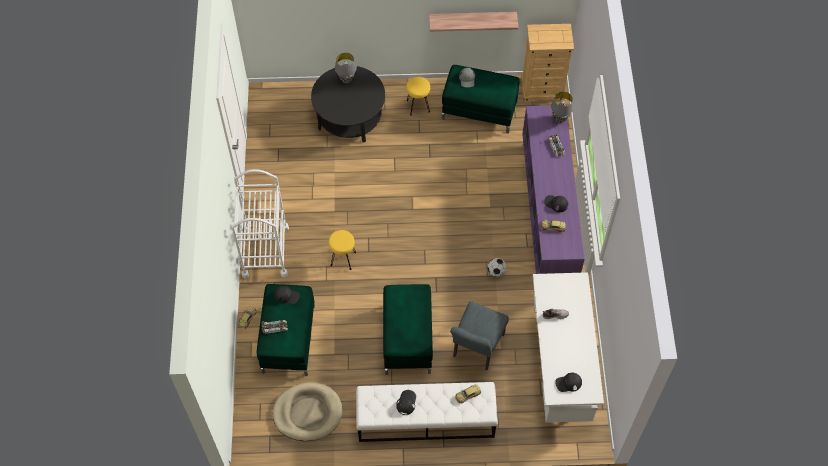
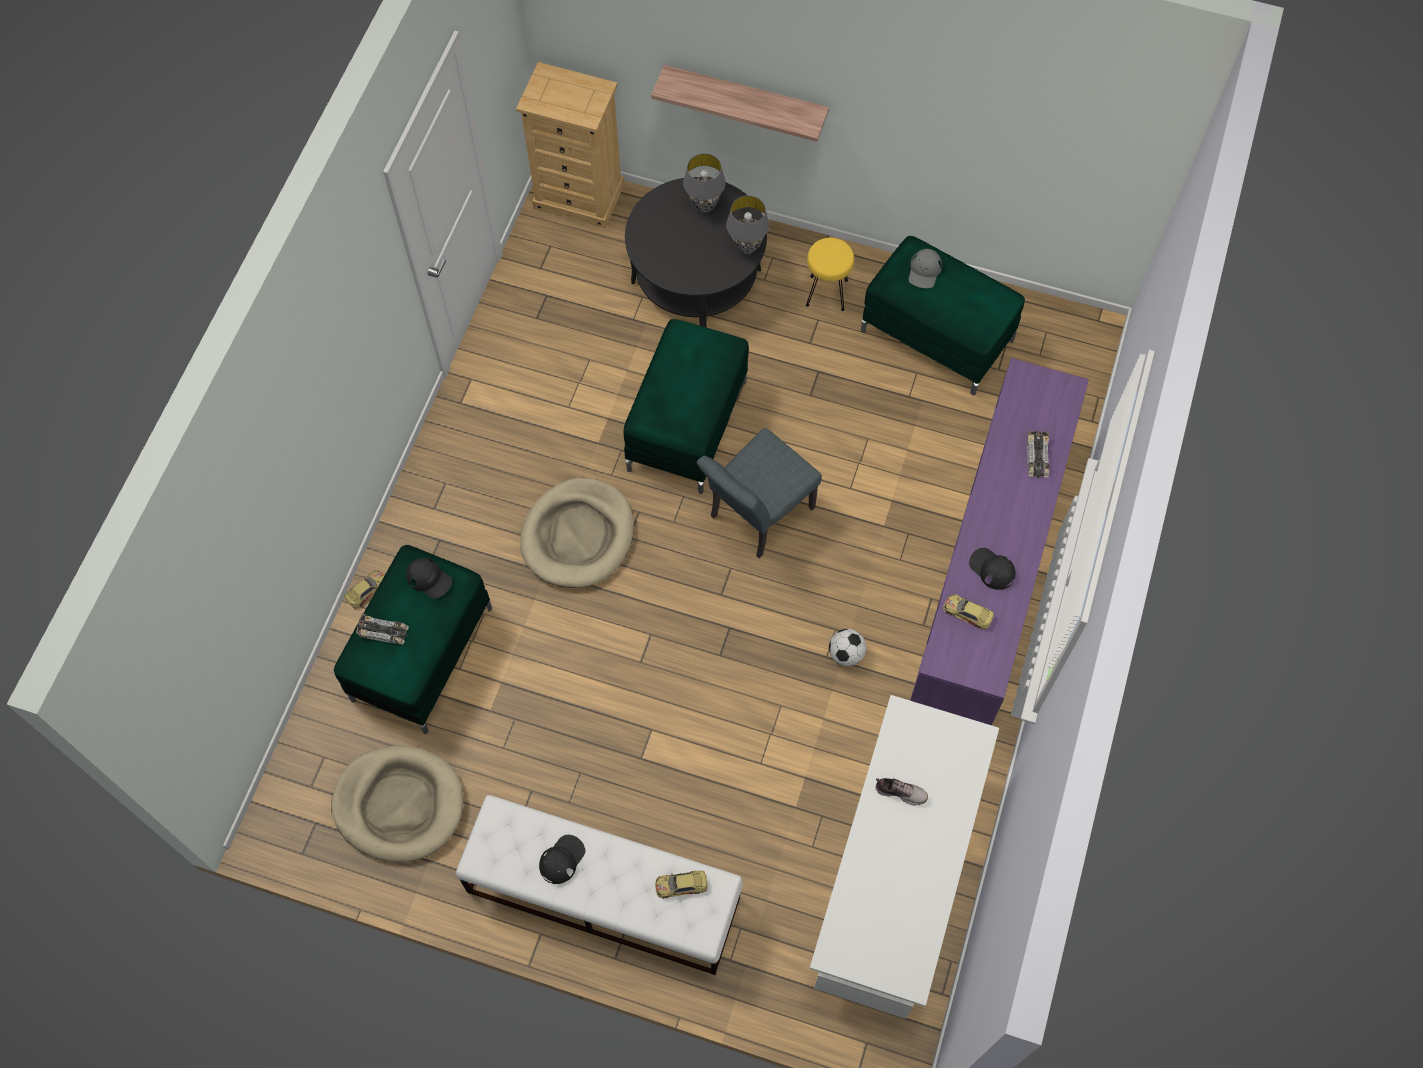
camera: 20 degrees right, 5 degrees up
white cart [232,169,289,279] -> none
yellow stool [328,230,356,270] -> beige dog bed [520,478,634,588]
green ottoman [383,284,433,375] -> green ottoman moved to [624,319,749,494]
shelf [429,12,518,32] -> shelf moved to [651,65,829,142]
grey chair [450,301,509,370] -> grey chair moved to [696,428,822,558]
beige dresser [521,24,574,102] -> beige dresser moved to [516,62,624,229]
grey table lamp [551,91,574,123] -> grey table lamp moved to [726,195,769,254]
black cap [555,372,582,392] -> none

